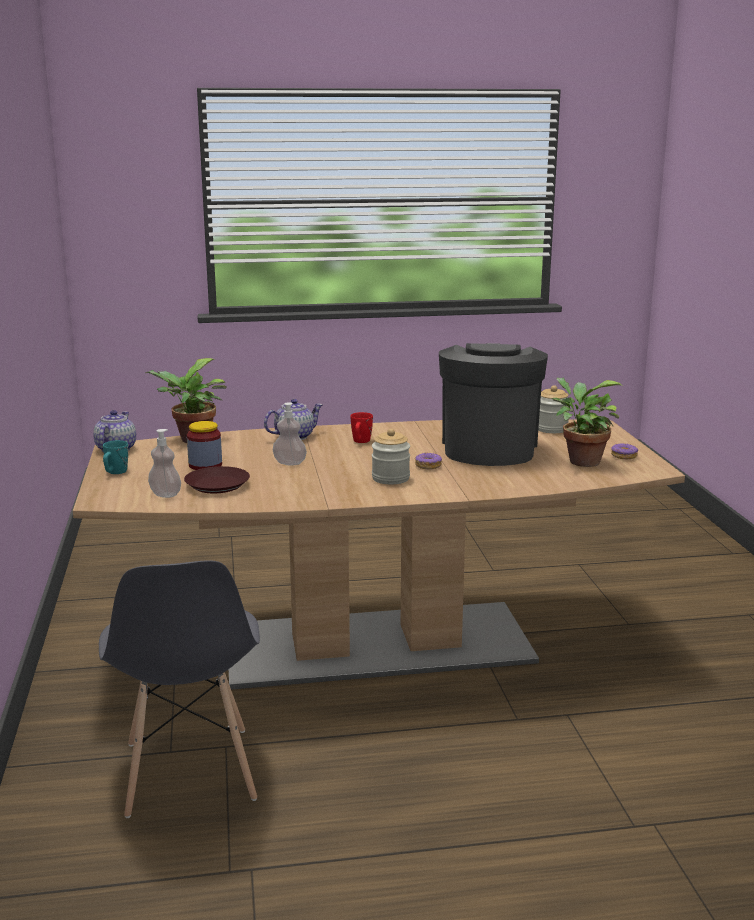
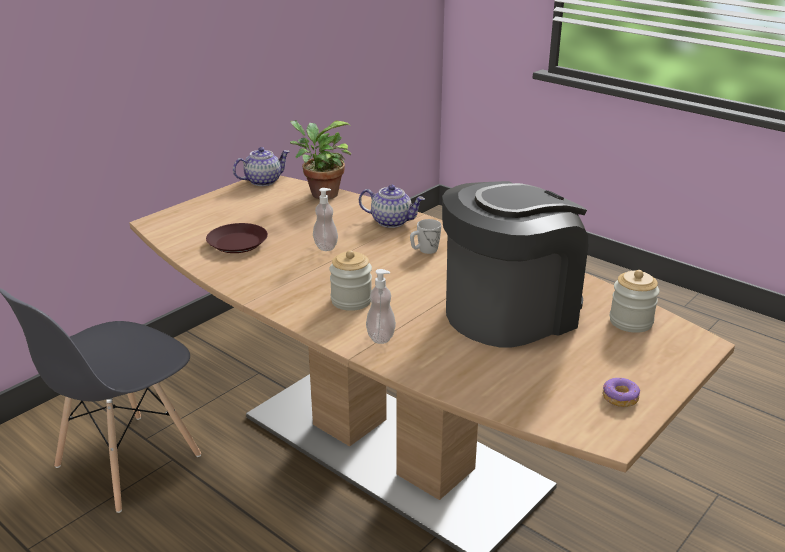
camera: 50 degrees right, 10 degrees up
turquoise mug [103,440,128,474] -> none
soap dispenser [148,429,181,498] -> soap dispenser moved to [366,269,396,344]
jar [187,421,222,470] -> none
red mug [351,412,373,443] -> white mug [410,219,441,254]
donut [415,453,442,470] -> none
potted plant [552,377,623,467] -> none

